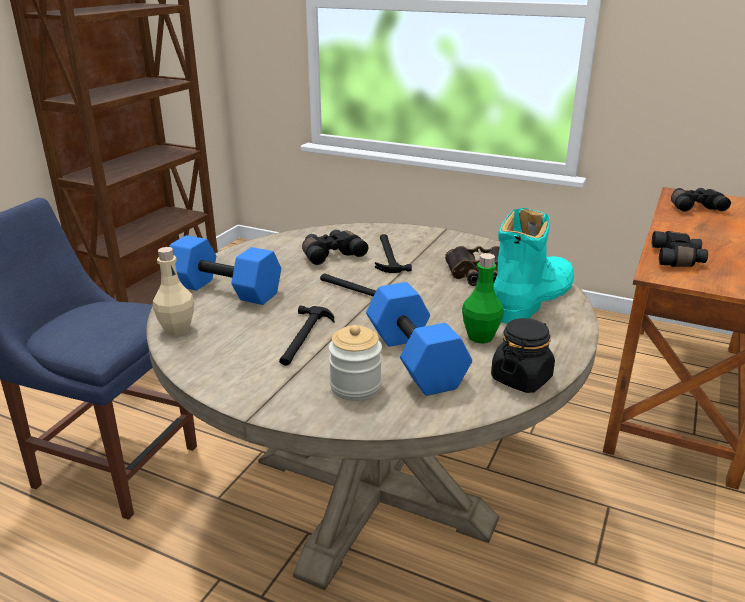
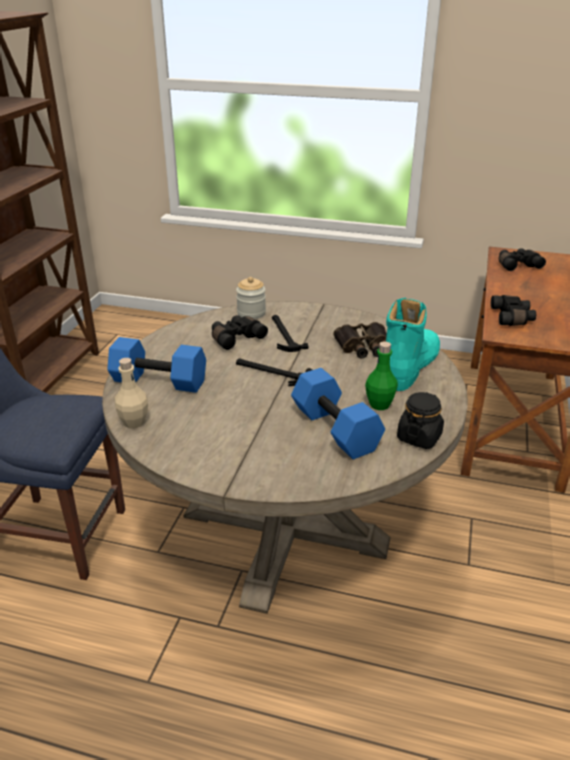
camera: 10 degrees left, 5 degrees up
hammer [279,306,334,365] -> none
jar [329,325,382,401] -> jar moved to [236,277,266,319]

